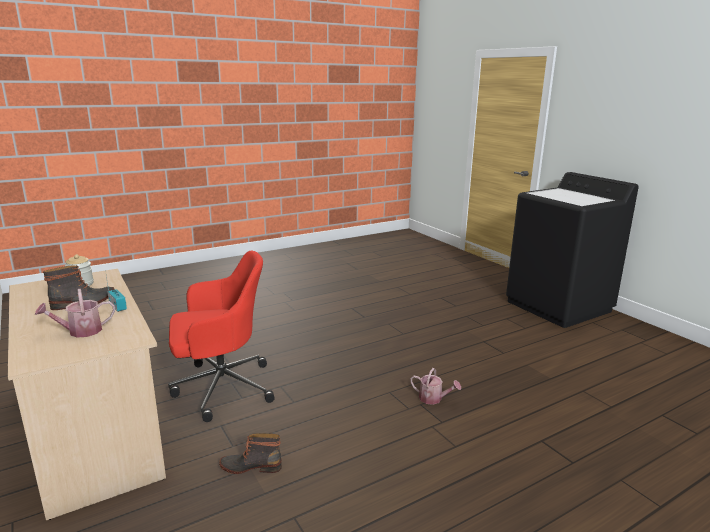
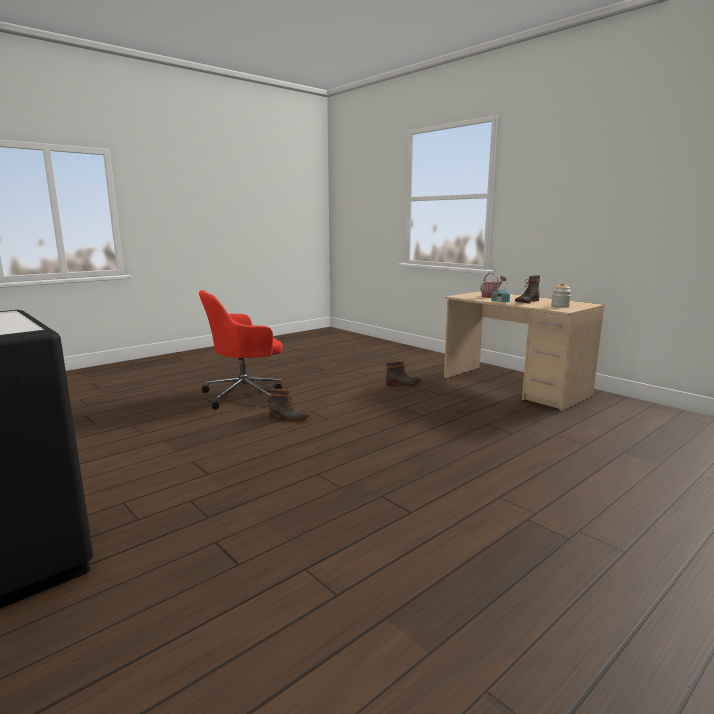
camera: 170 degrees right, 5 degrees down
red office chair [168,251,275,422] -> red office chair moved to [199,290,282,409]
watering can [410,368,461,405] -> boot [269,389,310,422]

